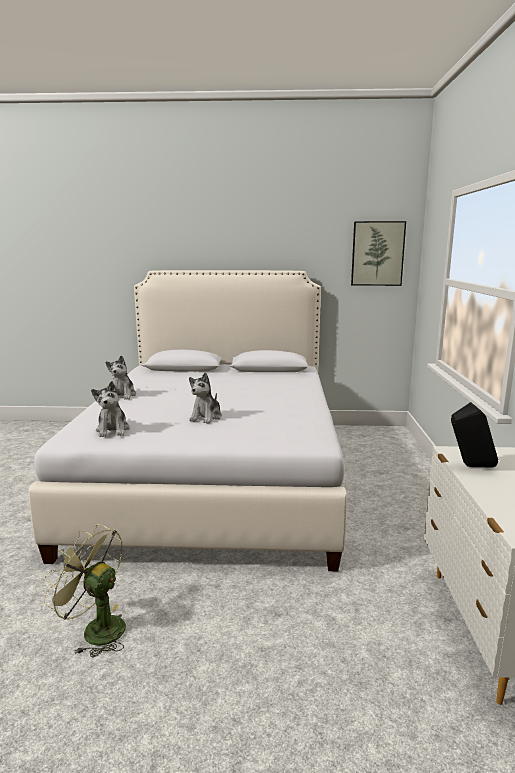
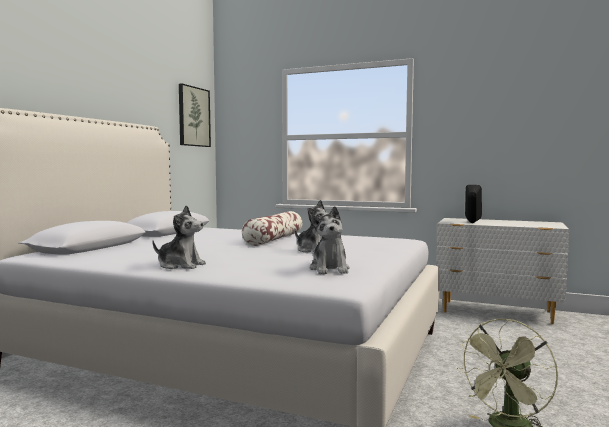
camera: 70 degrees left, 10 degrees down
plush toy [91,381,130,437] -> plush toy turned 75 degrees clockwise [310,206,350,274]
none -> pillow [242,211,302,246]

